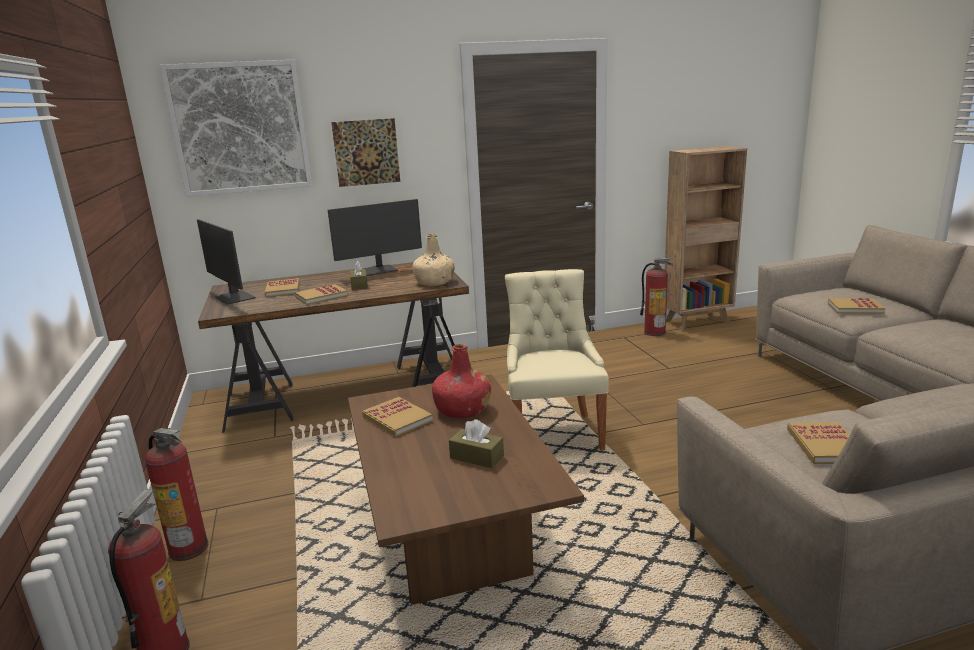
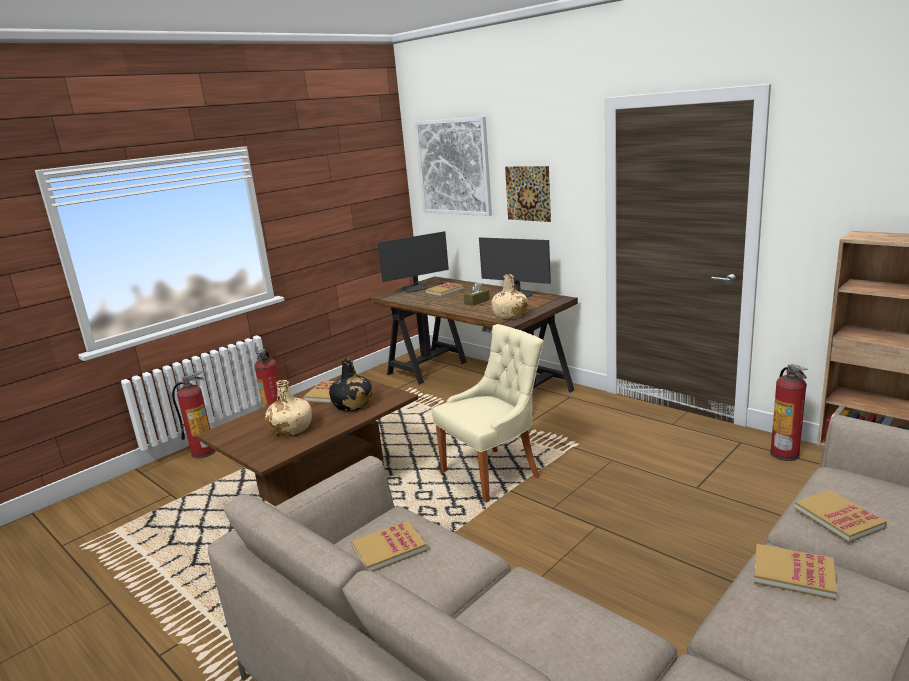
camera: 60 degrees right, 0 degrees up
monitor [197,219,256,305] -> monitor turned 135 degrees counterclockwise [377,231,449,293]
book [295,284,348,305] -> book moved to [754,544,837,600]
red bottle [432,344,491,418] -> black bottle [329,358,372,411]
brown tissue box [449,419,504,468] -> beige bottle [265,380,312,436]

